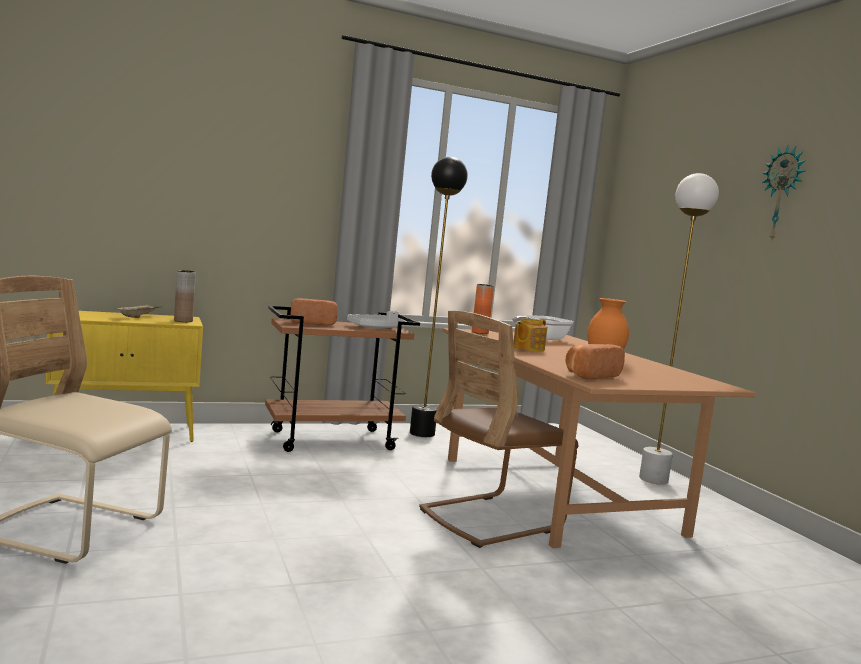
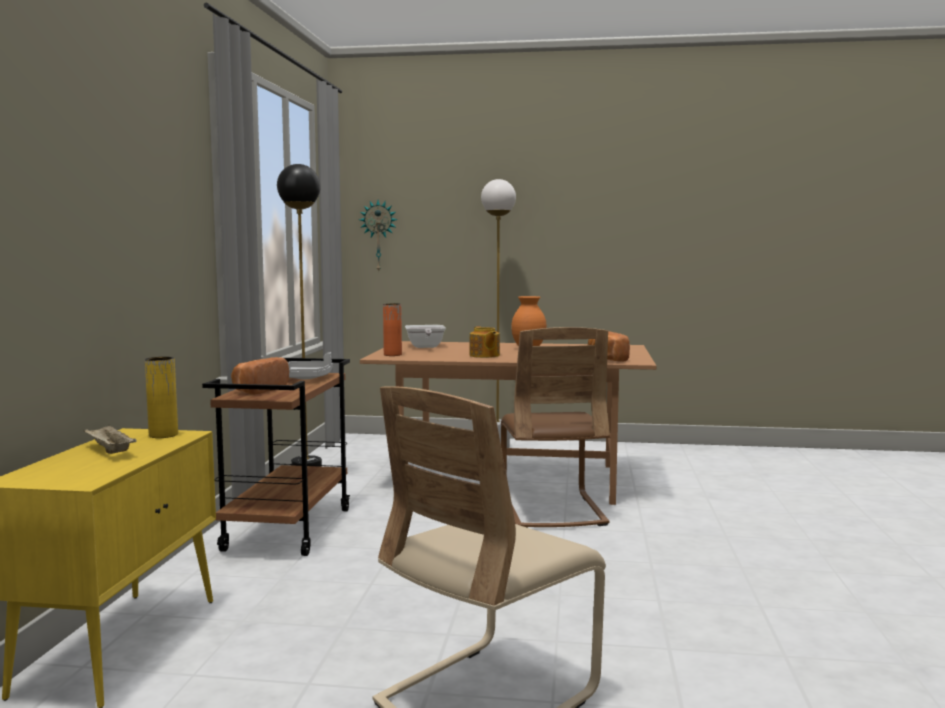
camera: 60 degrees left, 0 degrees up
brown vase [174,270,196,322] -> yellow vase [145,357,178,438]
wall clock [762,145,806,242] -> wall clock moved to [359,200,398,271]

